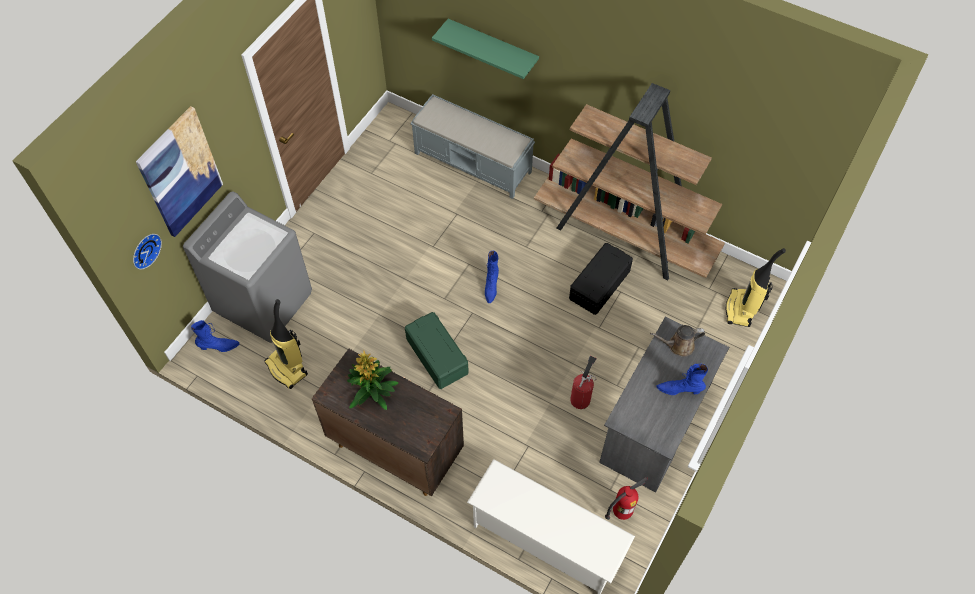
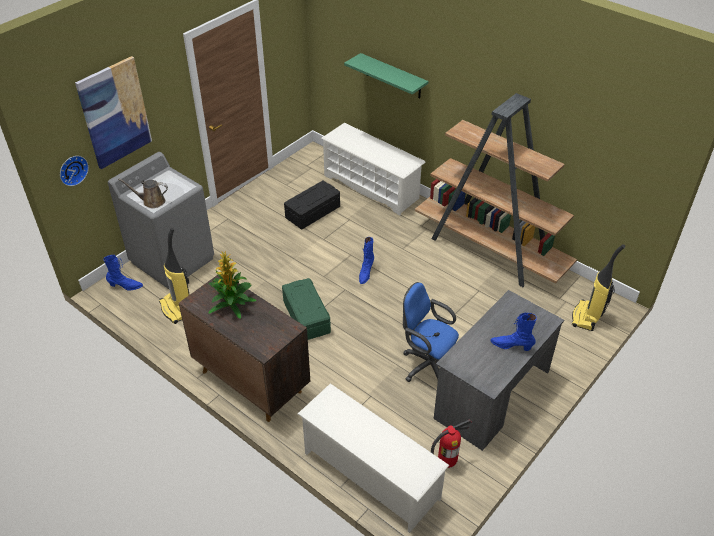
camera: 10 degrees right, 15 degrees down
grey bench [410,94,535,199] -> white shoe rack [322,123,426,216]
black storage box [569,243,633,315] -> black storage box moved to [284,181,340,229]
fire extinguisher [570,356,597,409] -> blue office chair [403,282,459,382]
brown watering can [650,325,705,357] -> brown watering can moved to [118,178,168,208]

